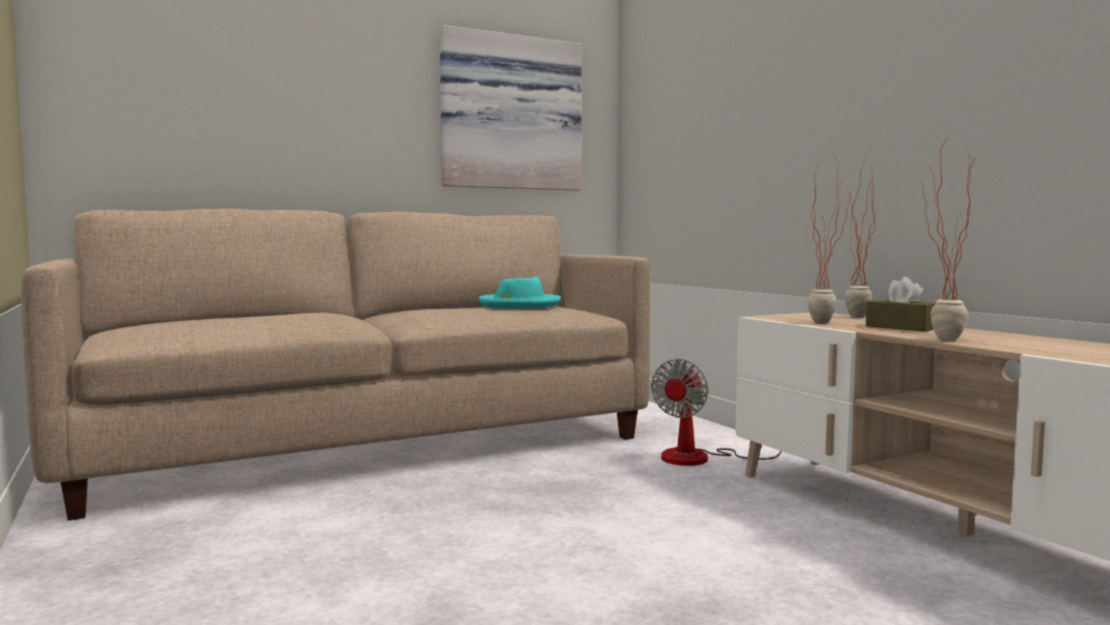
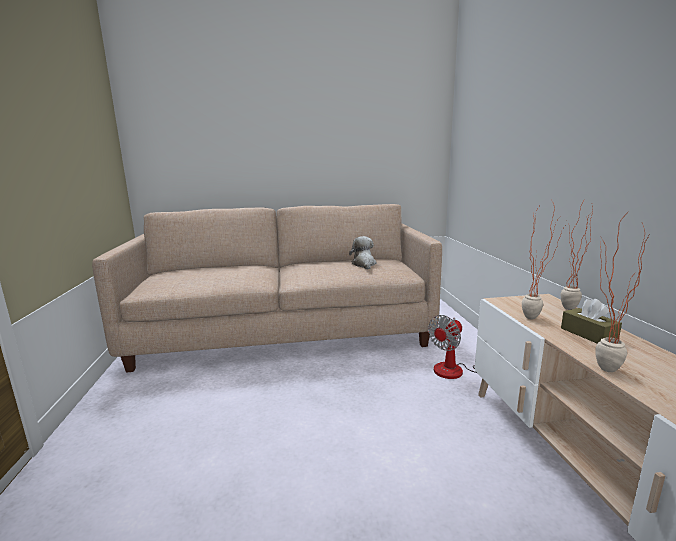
camera: 20 degrees right, 10 degrees up
picture [440,25,582,191] -> none
turquoise hat [478,277,561,309] -> plush toy [349,236,377,270]

